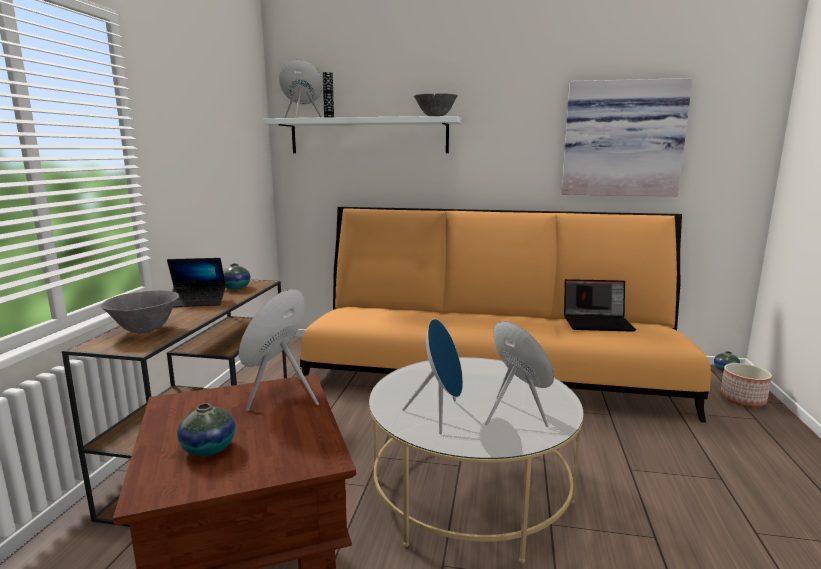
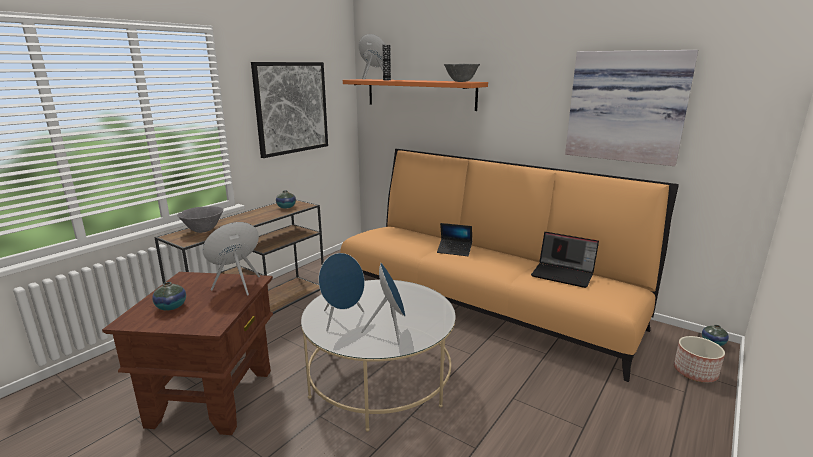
camera: 25 degrees right, 5 degrees up
laptop [167,258,226,307] -> laptop moved to [437,223,472,256]
white shelf [263,116,462,153] -> orange shelf [343,79,488,111]
none -> picture [251,62,328,158]

